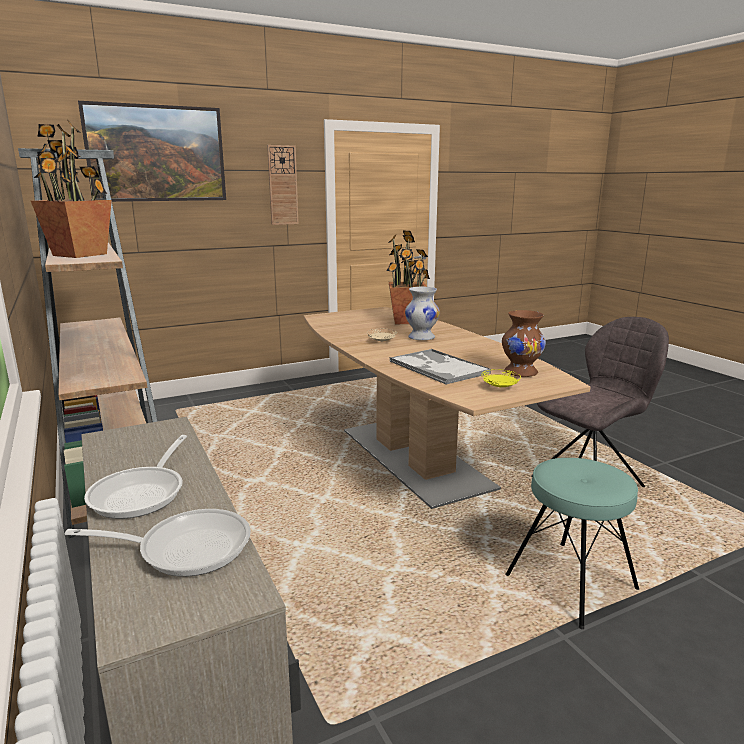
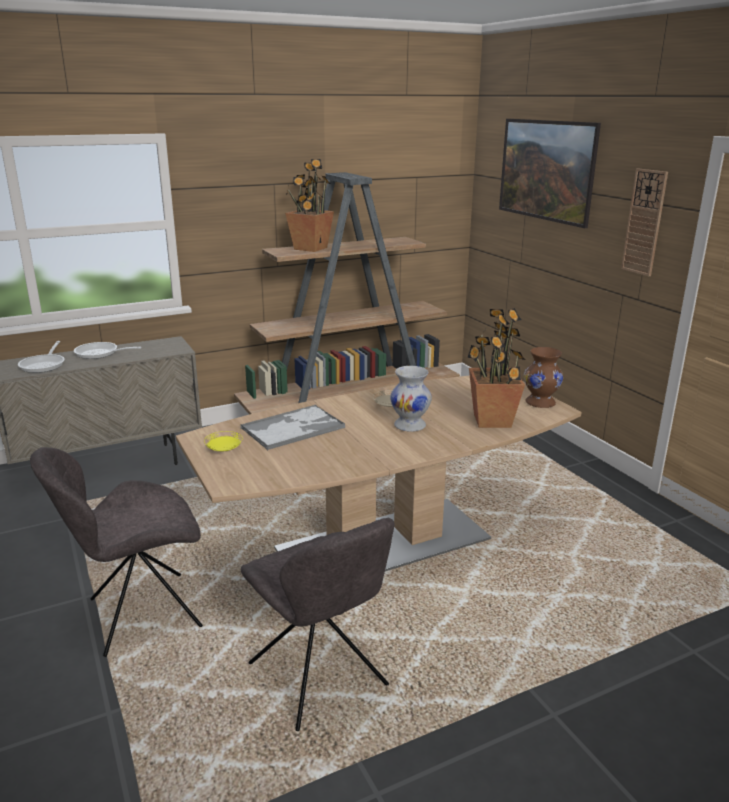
camera: 90 degrees right, 5 degrees up
brown vase [502,310,546,377] -> brown vase moved to [524,347,563,408]
turquoise stool [505,458,639,629] -> grey chair [30,447,203,657]

